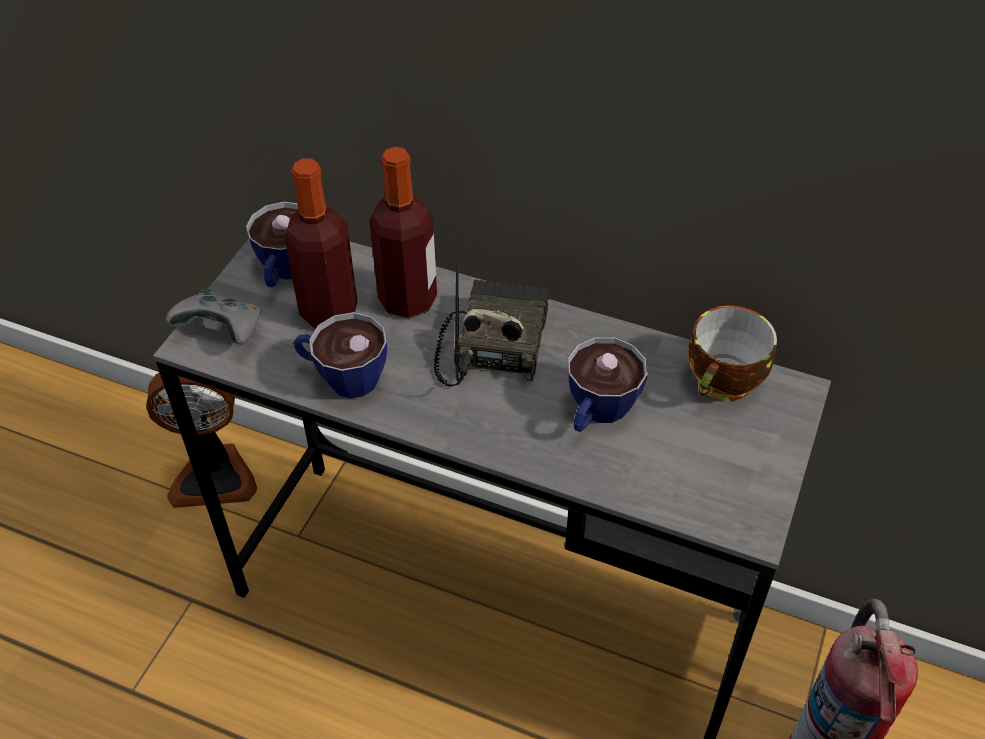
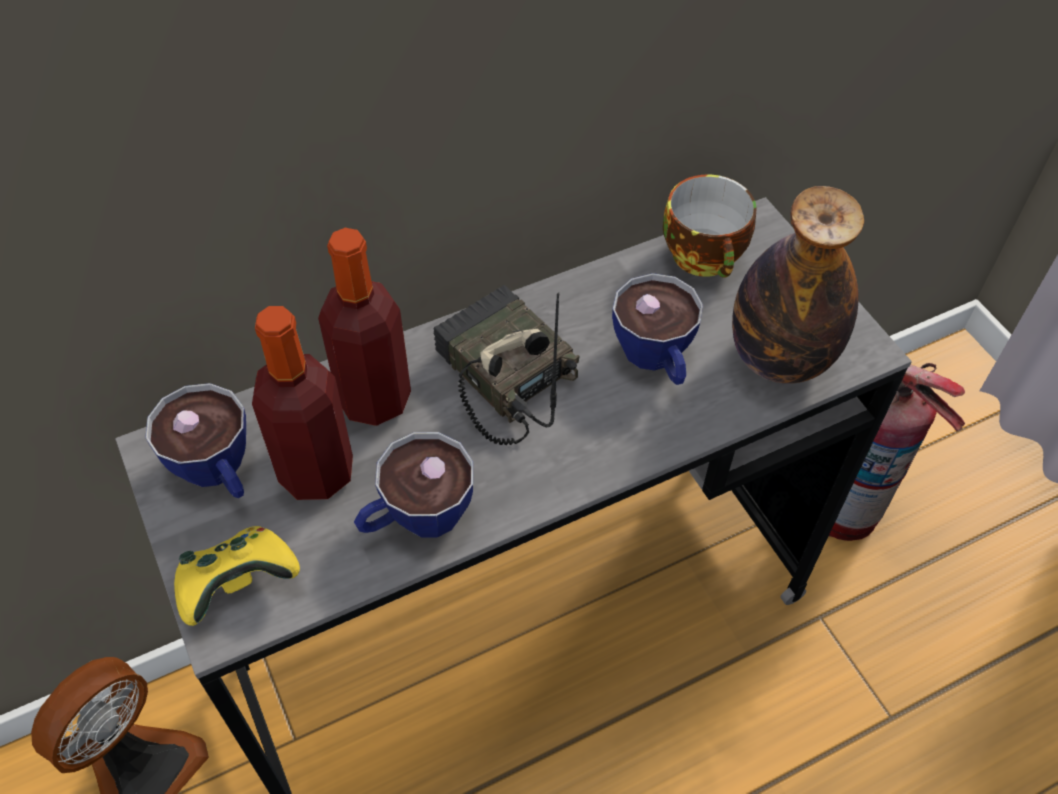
camera: 50 degrees left, 5 degrees up
grey game controller [166,288,261,345] -> yellow game controller [174,526,300,626]
none -> bottle [732,186,864,384]

